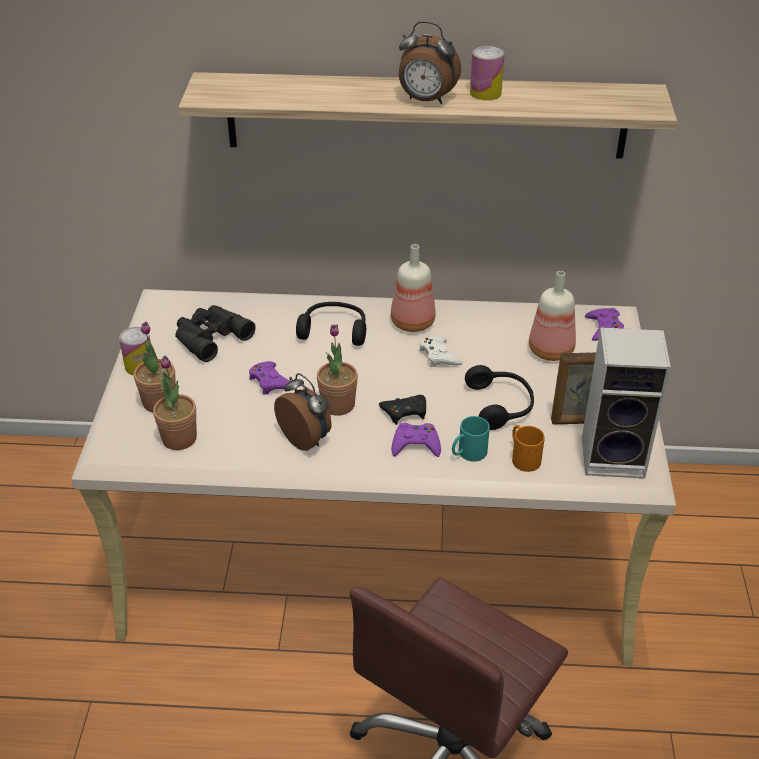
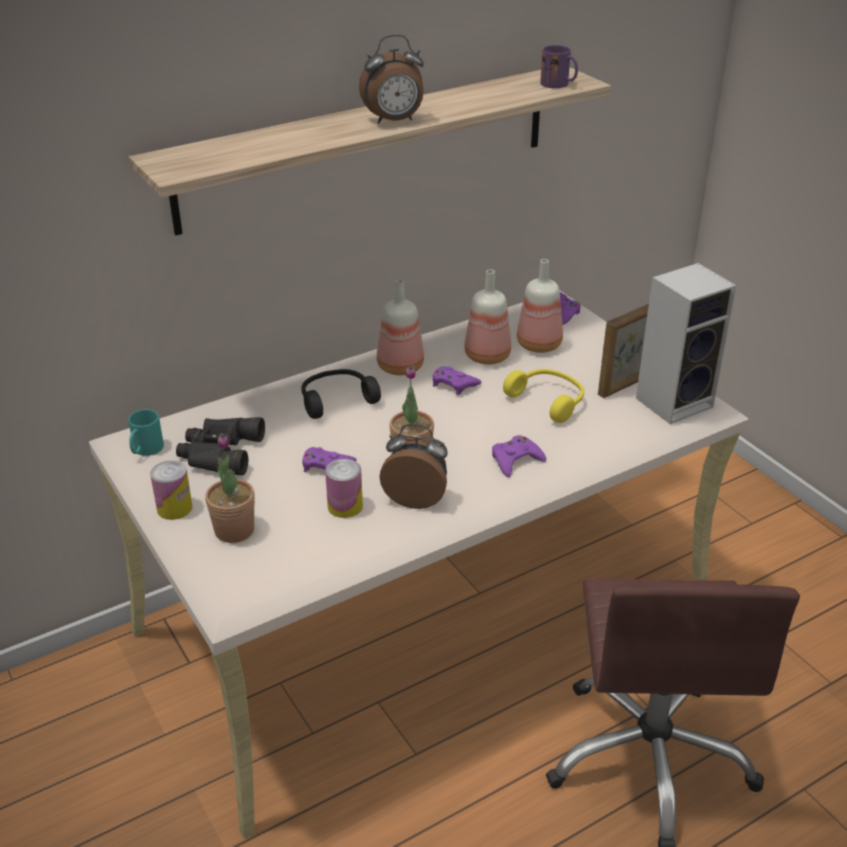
camera: 35 degrees left, 5 degrees down
potted plant [153,356,197,450] -> none
black game controller [379,395,426,425] -> none
white game controller [419,336,463,367] -> purple game controller [432,366,481,395]
turquoise mug [452,416,490,461] -> turquoise mug moved to [128,409,164,456]
black headphones [465,365,534,430] -> yellow headphones [503,369,584,423]
can [470,46,505,100] -> can moved to [325,459,363,518]
orange mug [512,425,545,472] -> none
none -> bottle [464,269,511,364]
none -> purple mug [540,45,578,88]

